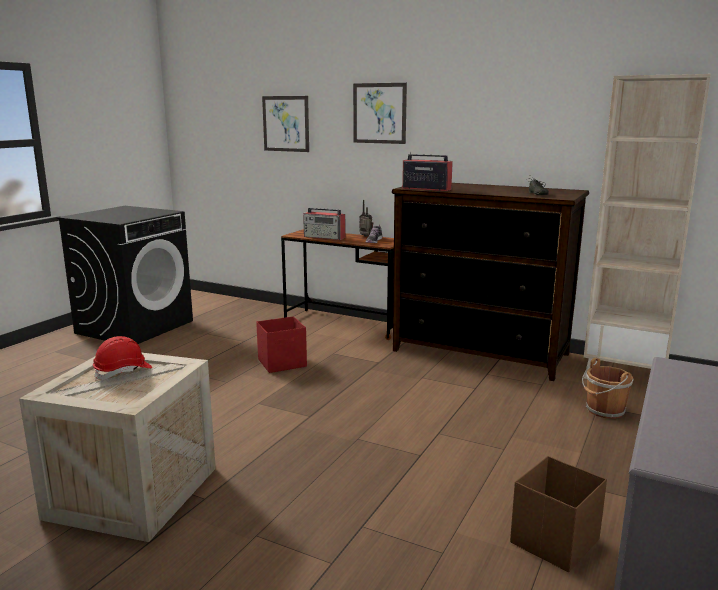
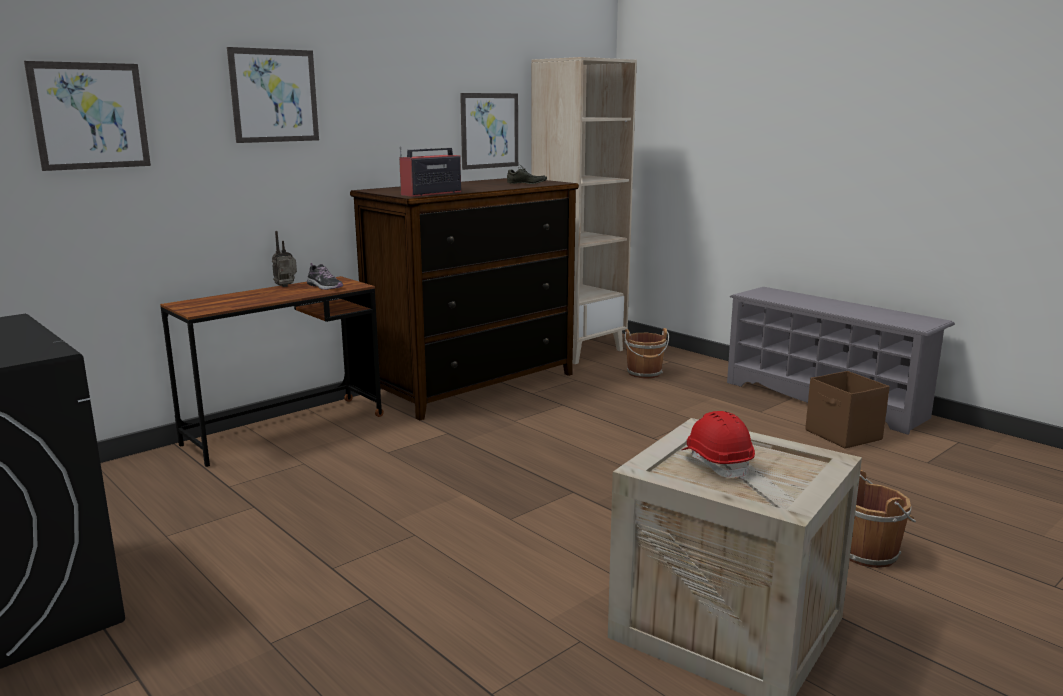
camera: 70 degrees left, 0 degrees up
red storage box [256,316,307,373] -> none
radio [303,208,345,240] -> none
none -> picture [460,93,518,170]
none -> brown bucket [849,470,916,568]

